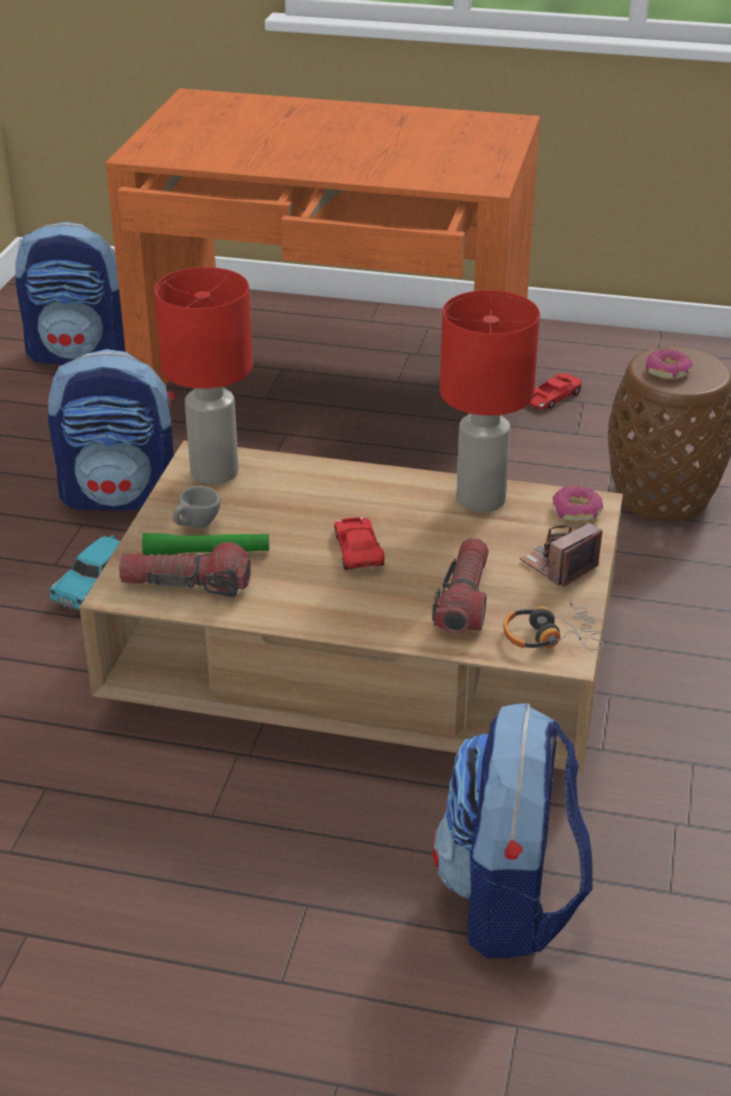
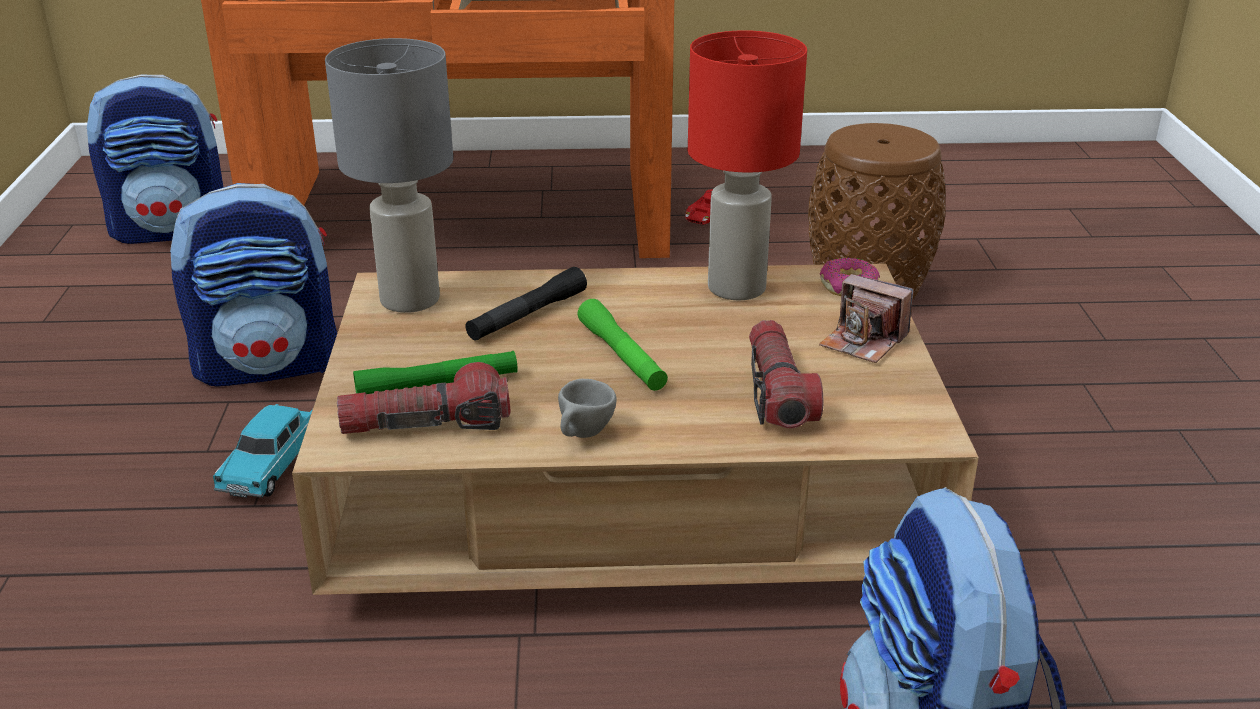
camera: 15 degrees left, 5 degrees down
red table lamp [154,267,253,484] -> grey table lamp [325,38,453,313]
grey cup [173,486,221,528] -> grey cup moved to [558,379,616,438]
red toy car [334,517,385,570] -> green flashlight [578,299,668,391]
headphones [503,600,604,650] -> none
camera [520,523,603,587] -> camera turned 90 degrees counterclockwise [819,274,913,363]
donut [646,349,693,380] -> none
none -> black flashlight [466,267,587,341]

